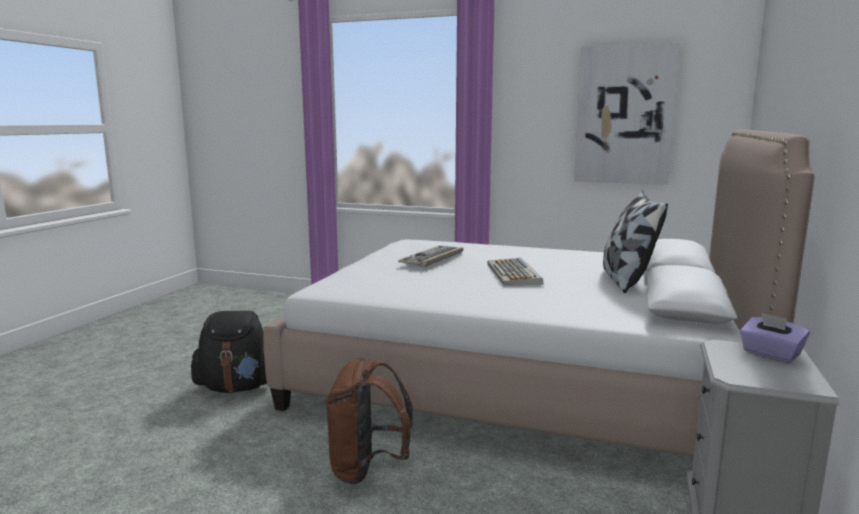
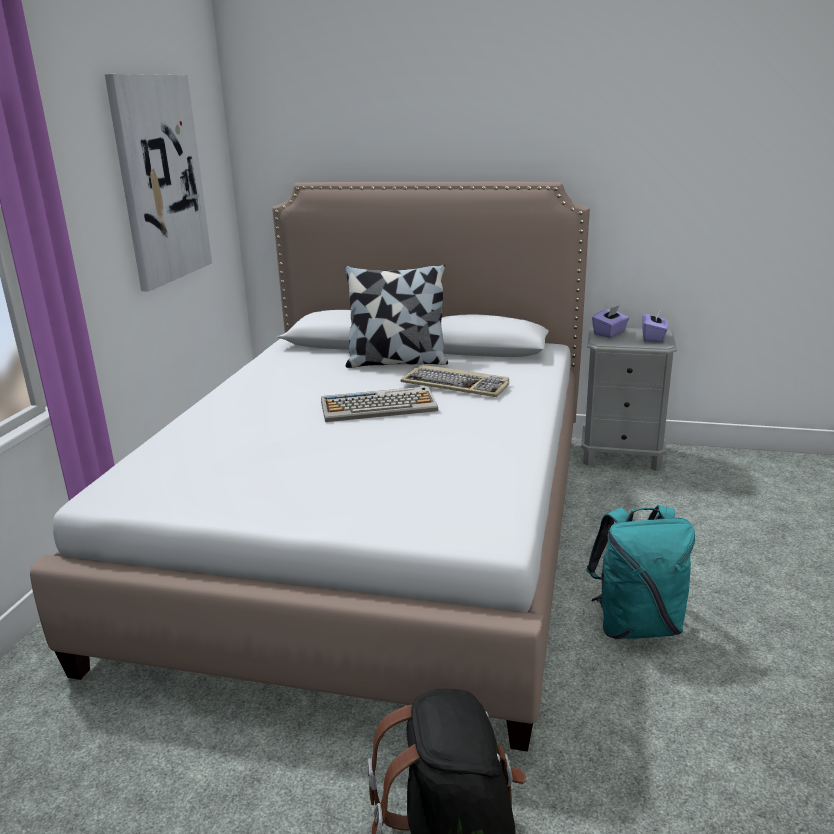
camera: 95 degrees left, 10 degrees up
brown backpack [325,358,413,484] -> turquoise backpack [586,505,695,639]
keyboard [398,246,463,267] -> keyboard moved to [401,365,509,397]
none -> purple tissue box [642,311,668,342]

